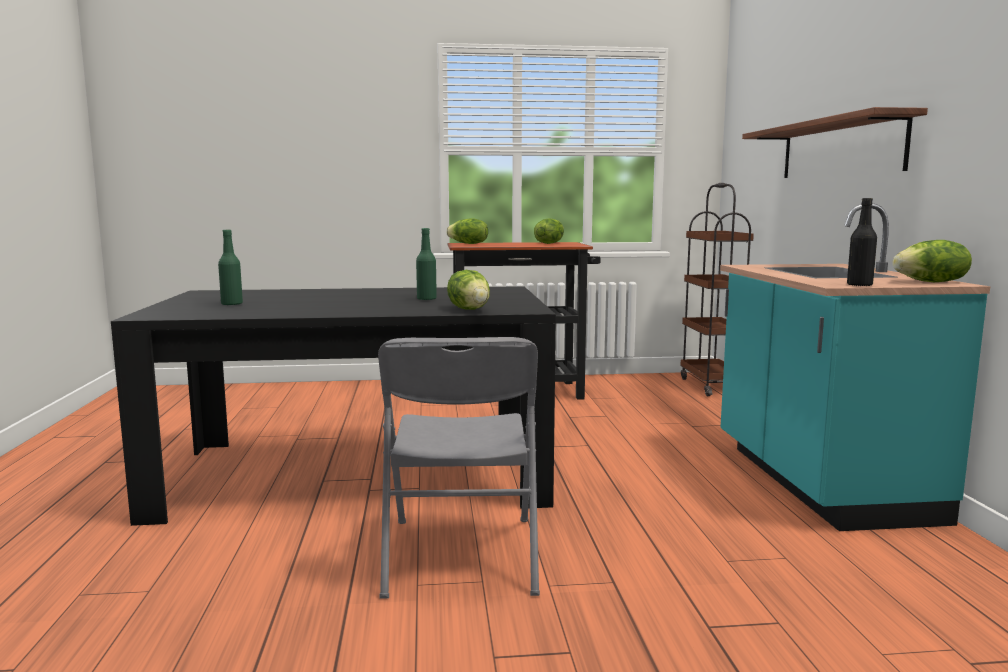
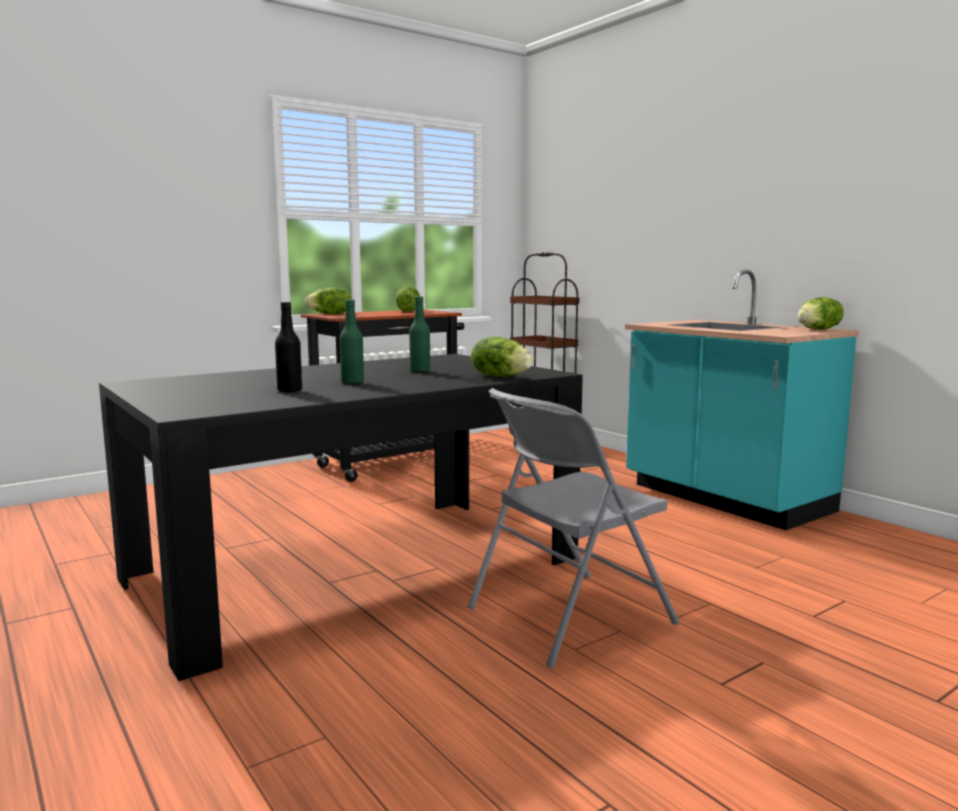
camera: 30 degrees left, 0 degrees up
green bottle [218,230,243,305] -> green bottle moved to [340,300,364,384]
grey chair [378,337,540,599] -> grey chair turned 90 degrees clockwise [468,388,680,669]
shelf [742,107,928,178] -> none
black bottle [847,198,877,287] -> black bottle moved to [275,302,302,392]

